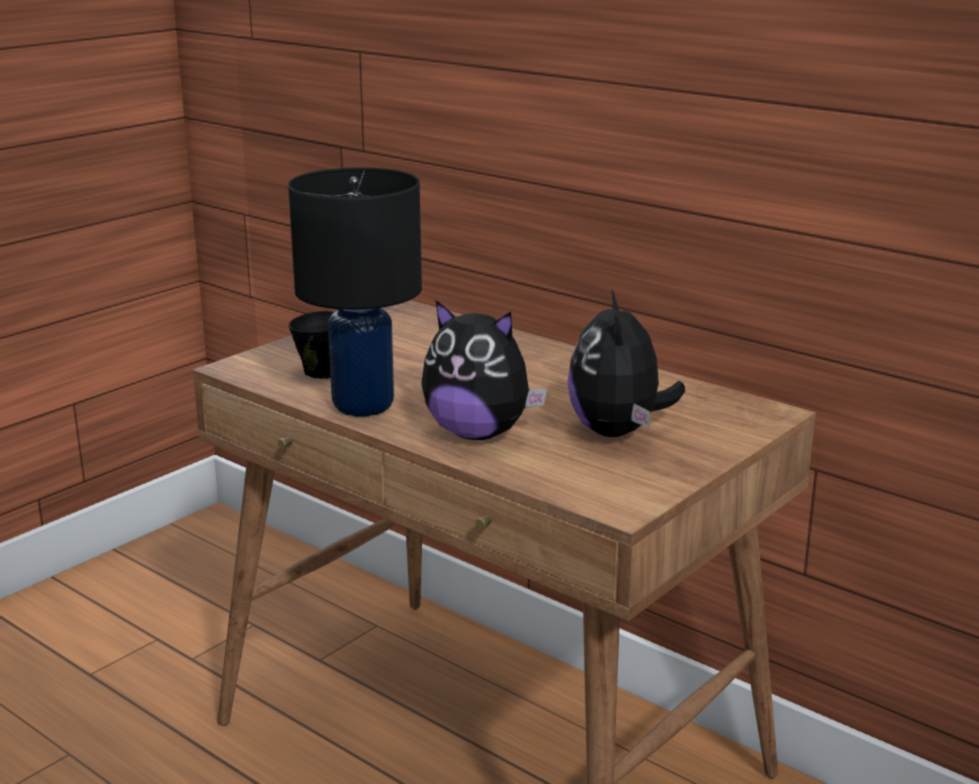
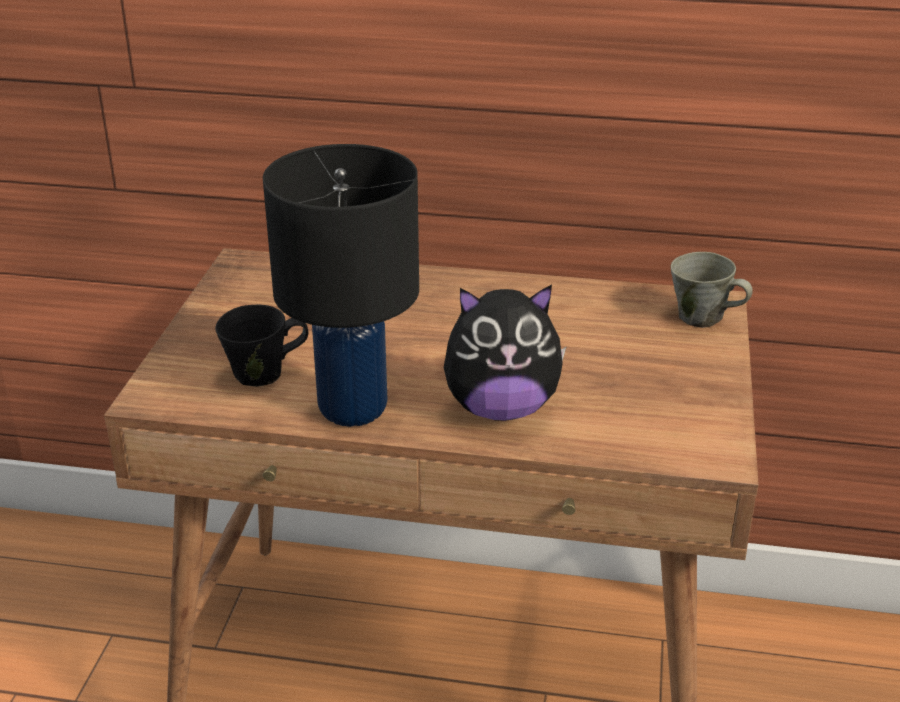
camera: 30 degrees left, 10 degrees up
plush toy [567,289,685,437] -> none
none -> grey mug [671,252,753,328]

